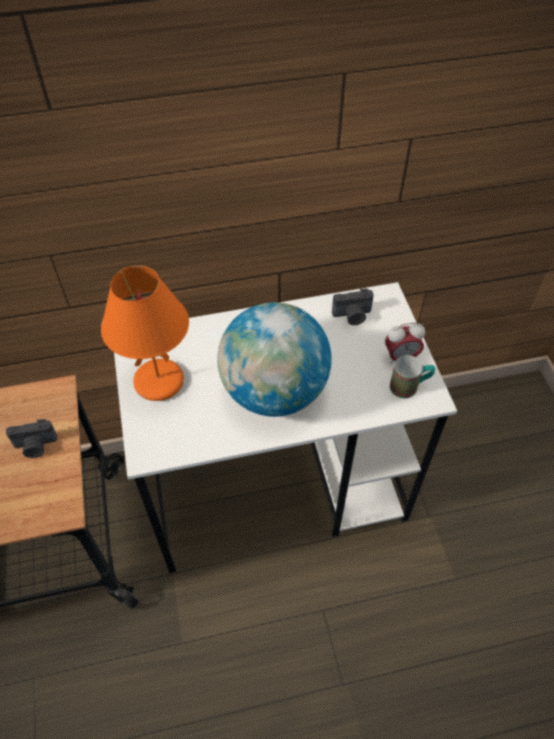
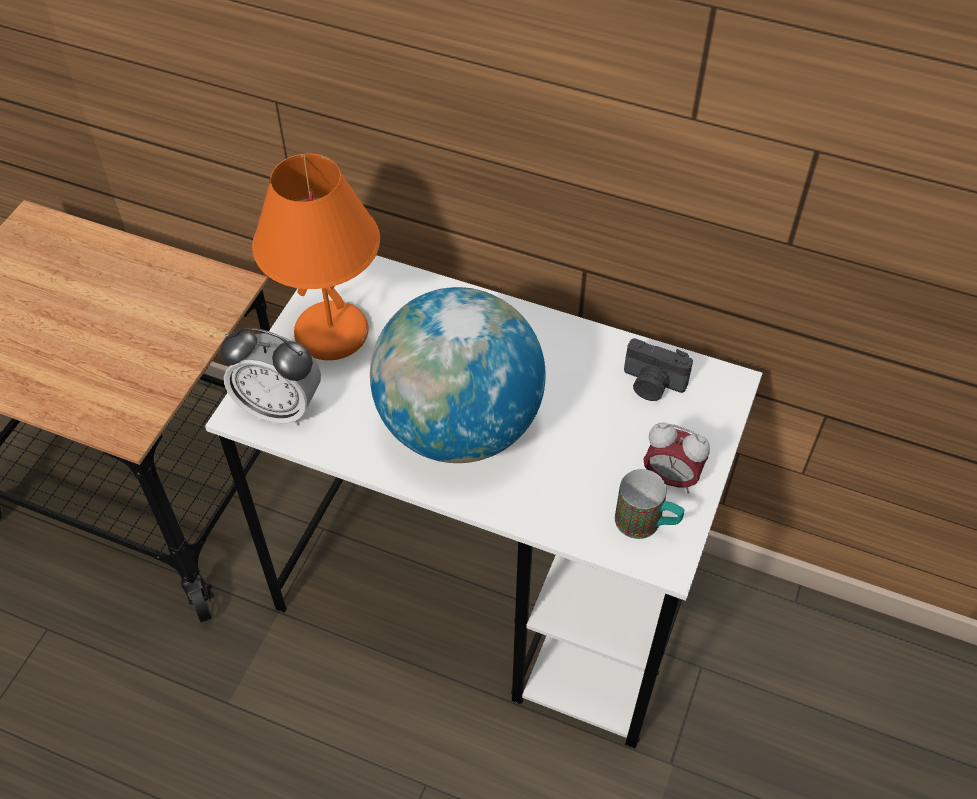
camera: 35 degrees right, 0 degrees up
camera [6,419,57,458] -> none
none -> alarm clock [220,328,321,425]

